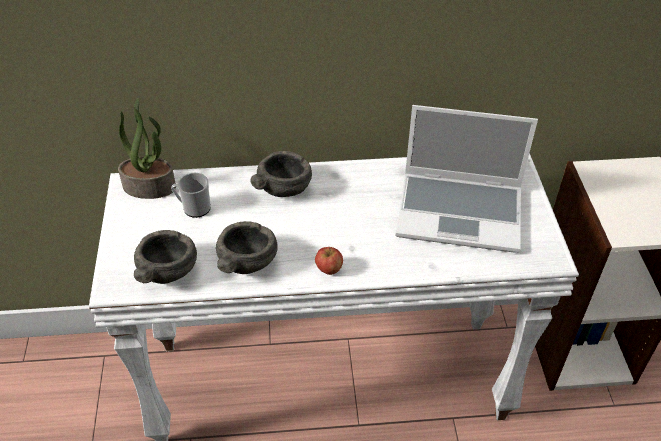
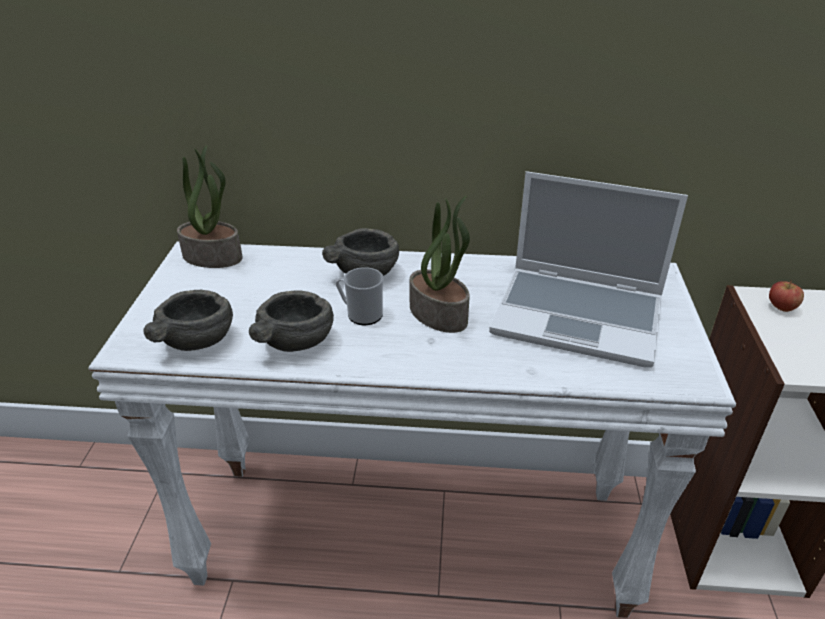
camera: 10 degrees right, 10 degrees down
mug [171,173,211,218] -> mug moved to [336,267,384,325]
apple [315,247,343,275] -> apple moved to [769,279,804,312]
none -> potted plant [410,195,470,333]

